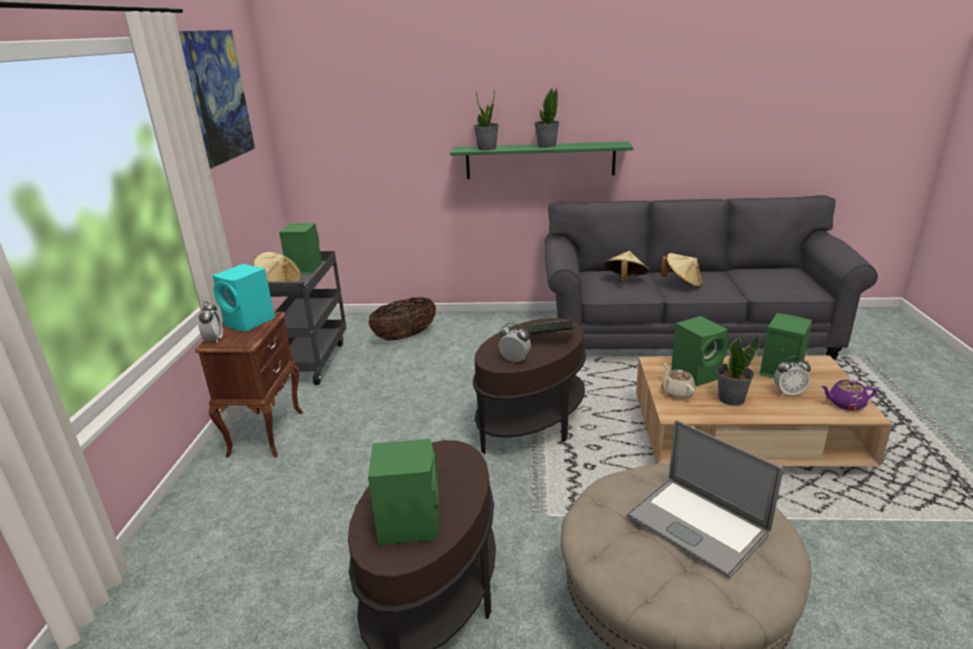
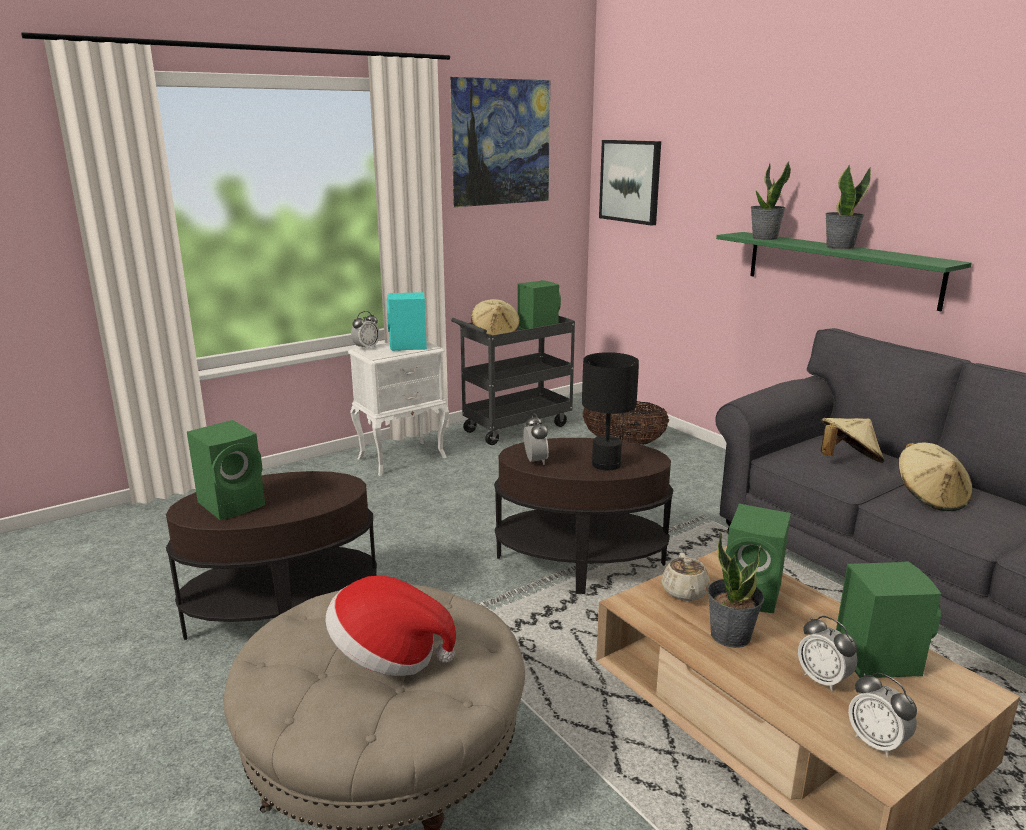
camera: 50 degrees right, 5 degrees down
brown nightstand [195,312,303,458] -> white nightstand [348,341,449,476]
book [528,320,576,335] -> black table lamp [582,352,639,470]
laptop [627,420,783,578] -> hat [325,575,456,676]
beige teapot [662,363,695,399] -> beige teapot turned 150 degrees clockwise [661,553,710,601]
purple teapot [821,380,877,411] -> alarm clock [848,672,917,757]
none -> picture [599,140,661,226]

